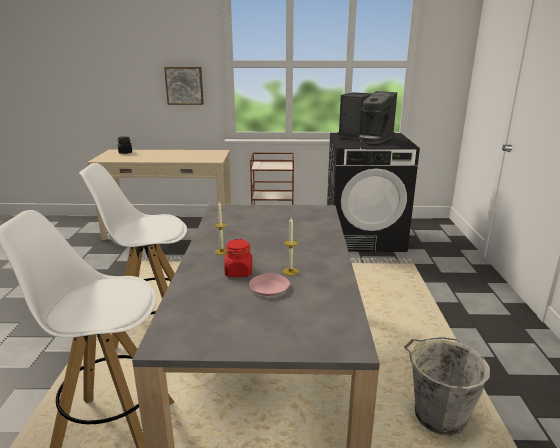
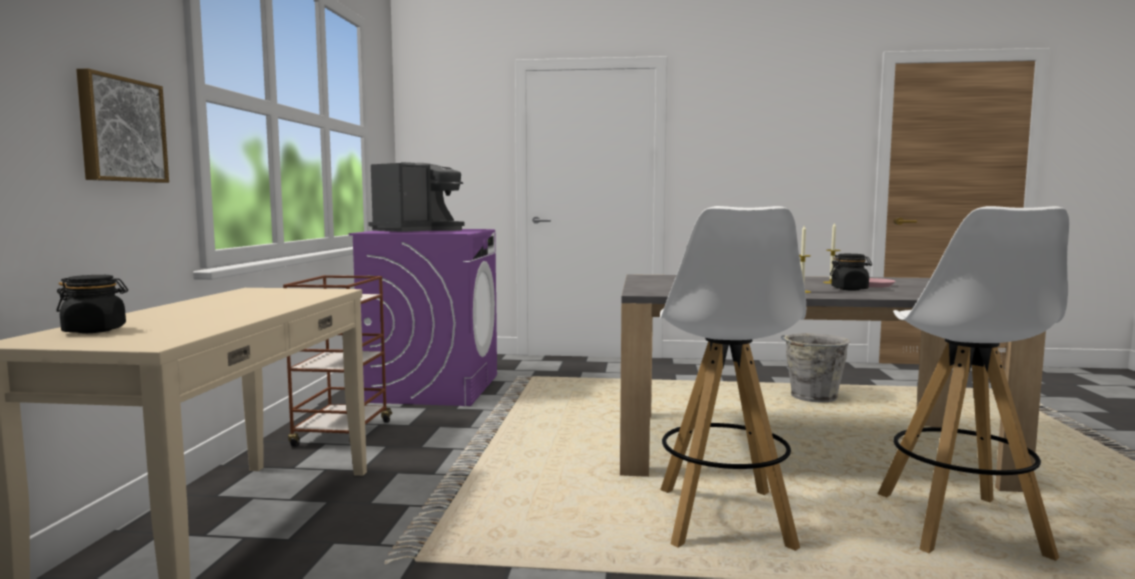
camera: 85 degrees left, 15 degrees down
red jar [224,239,252,277] -> black jar [830,254,872,291]
black washing machine [327,133,420,252] -> purple washing machine [349,229,497,406]

